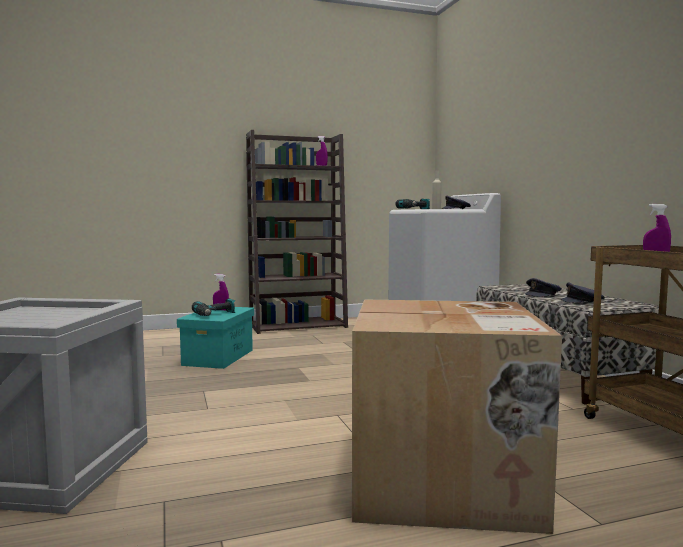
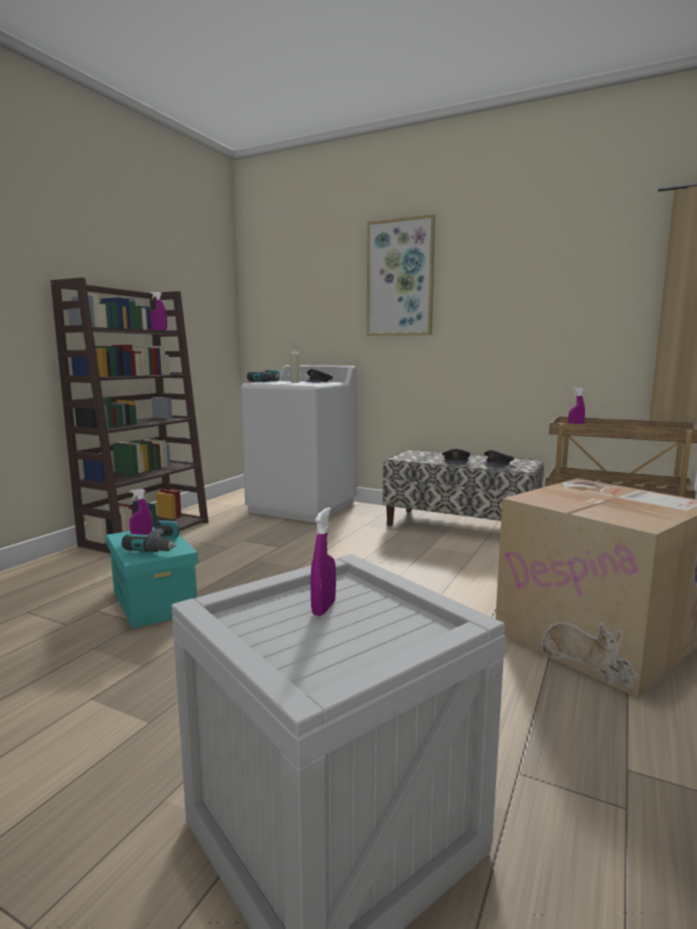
camera: 45 degrees left, 5 degrees up
none -> purple spray bottle [311,507,336,616]
none -> picture [367,214,435,336]

